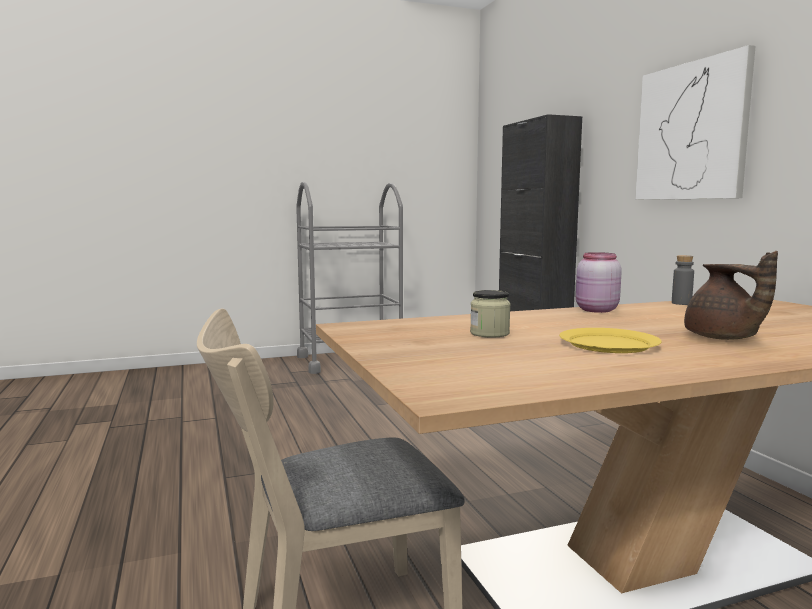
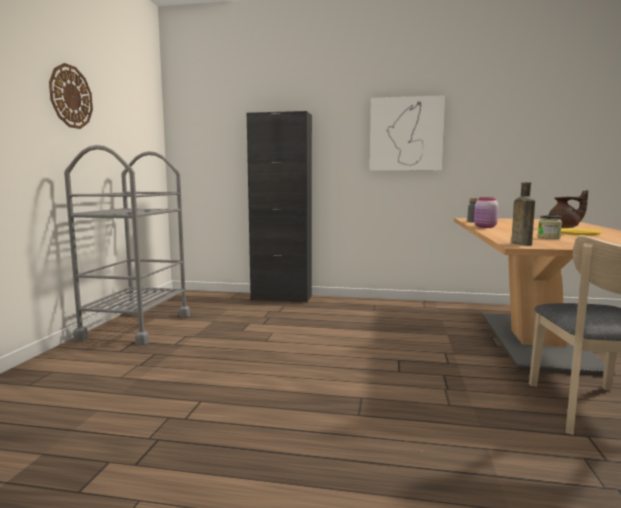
camera: 60 degrees left, 0 degrees up
none -> wall clock [49,63,93,129]
none -> brown bottle [511,182,535,246]

